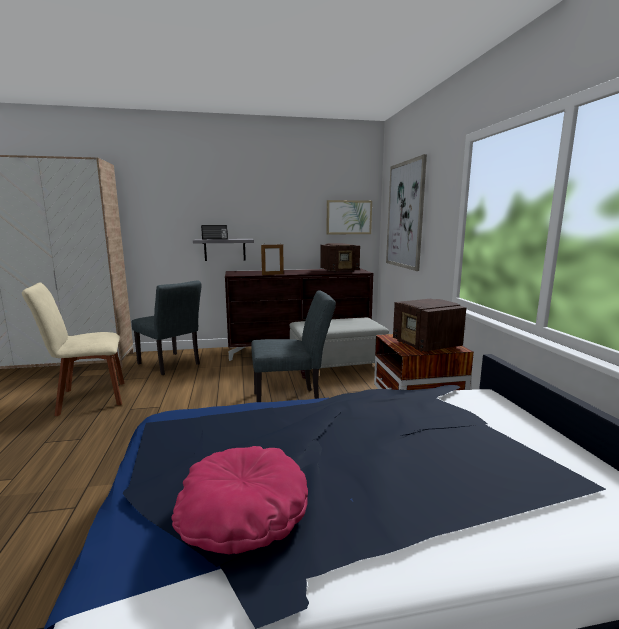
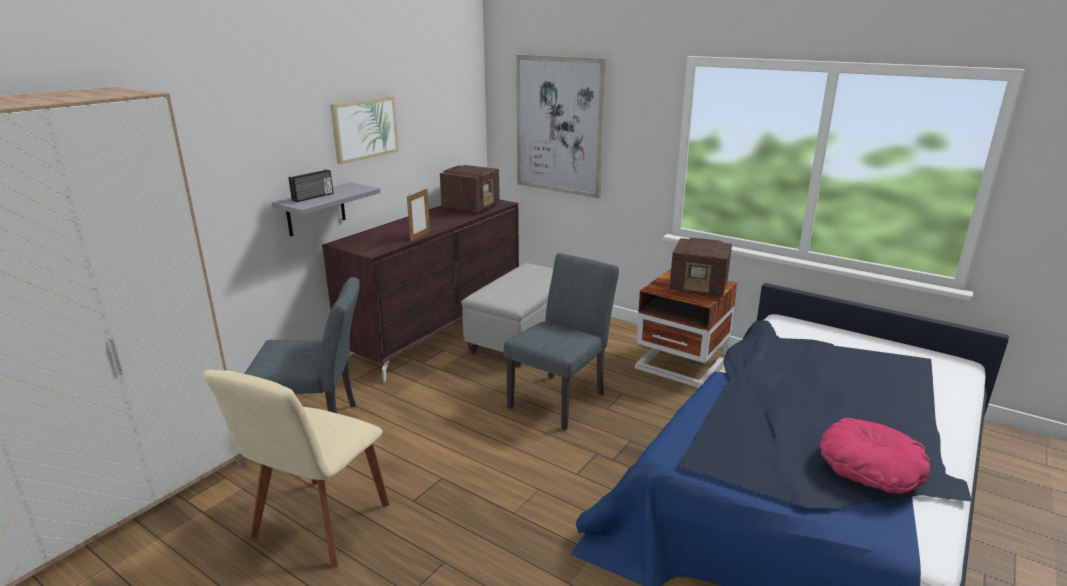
camera: 45 degrees left, 10 degrees up
picture [326,200,372,234] -> picture moved to [330,96,399,164]

